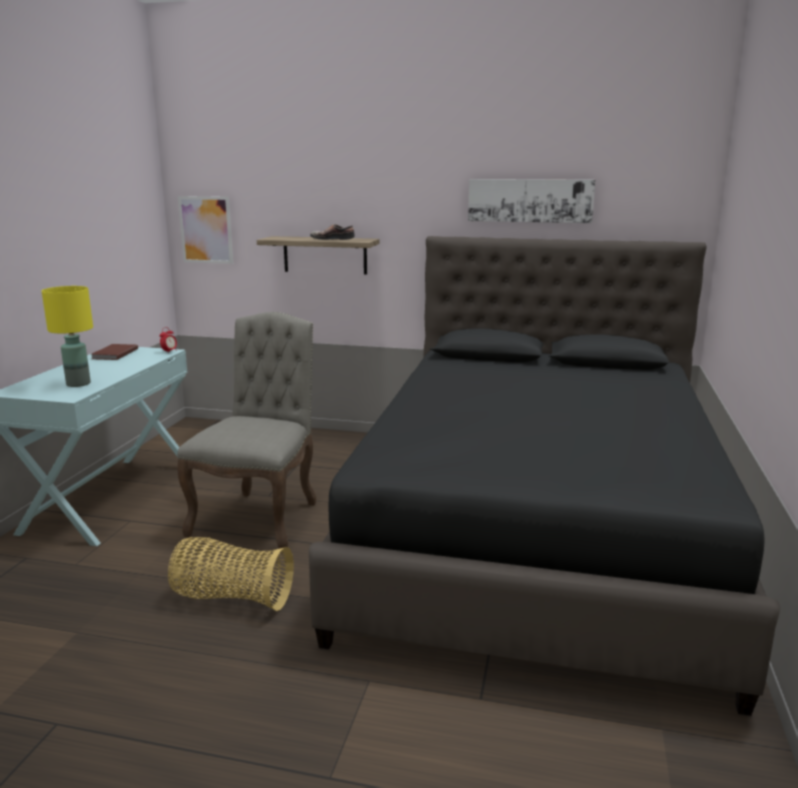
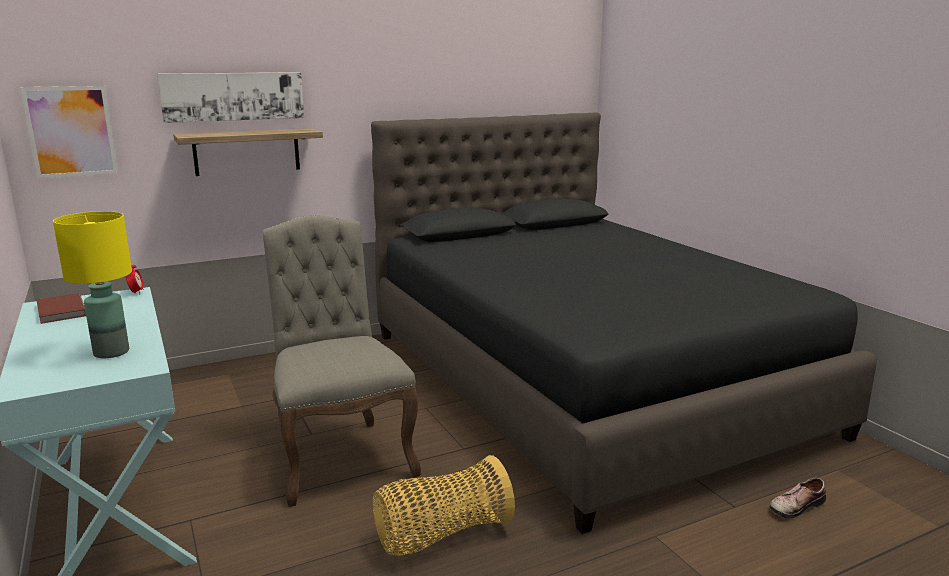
camera: 40 degrees left, 0 degrees up
shoe [310,224,355,240] -> shoe moved to [769,478,826,519]
picture [468,179,595,223] -> picture moved to [157,72,304,123]

